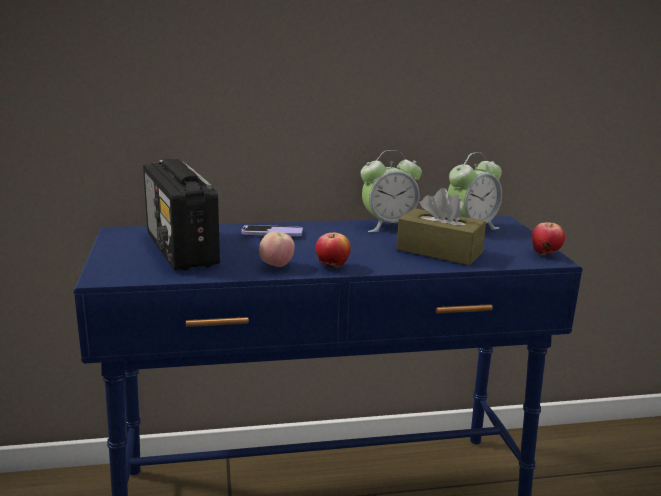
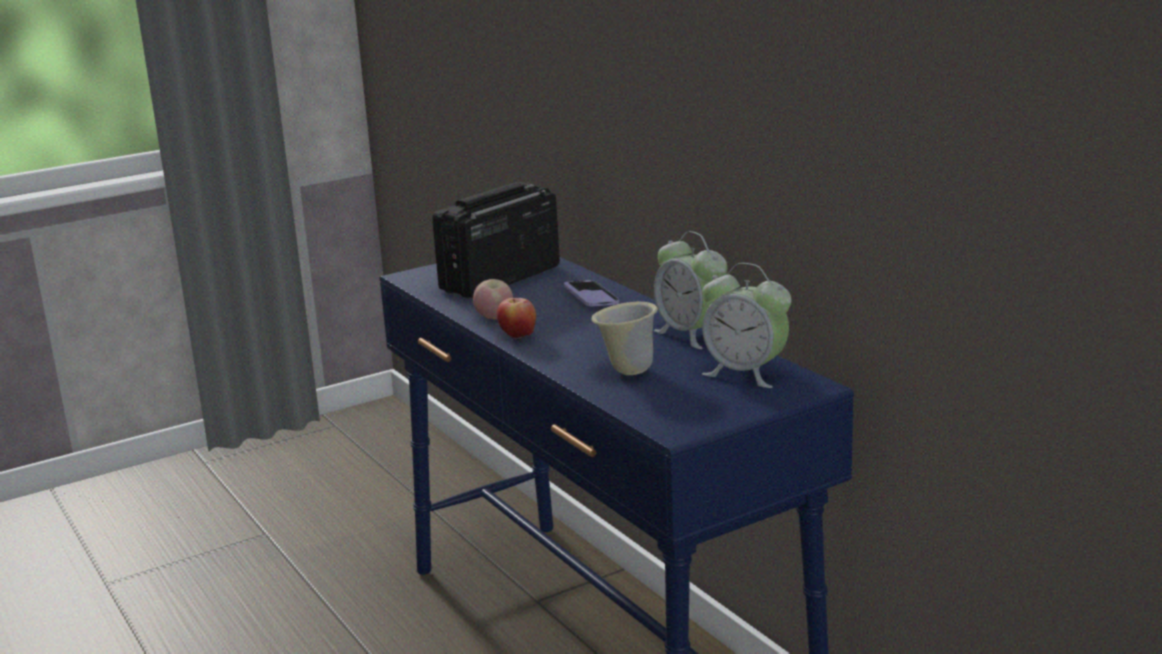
camera: 70 degrees right, 0 degrees up
brown tissue box [397,188,486,265] -> beige mug [591,302,658,375]
apple [532,222,565,255] -> none

